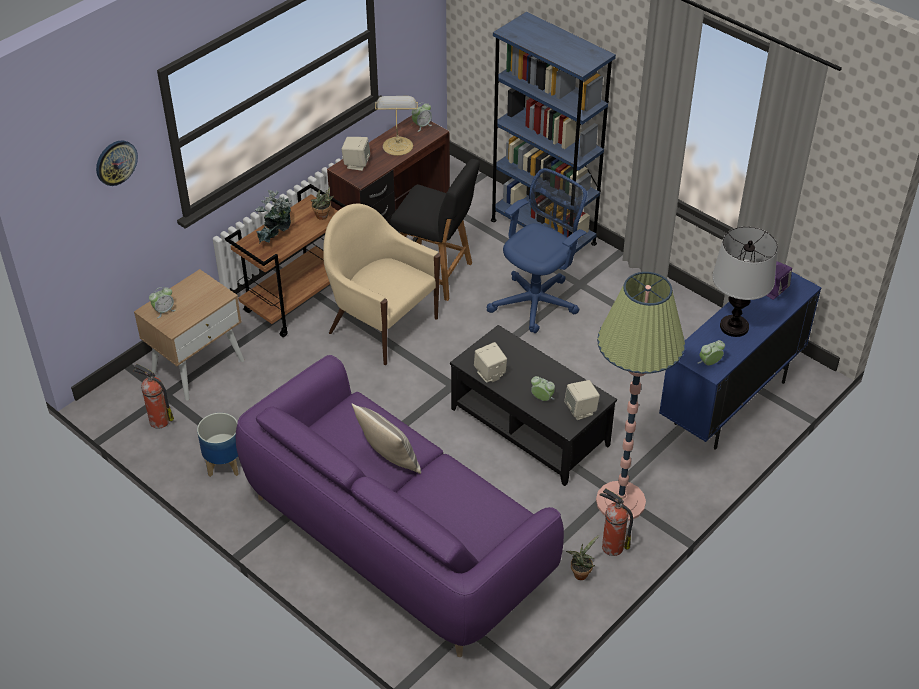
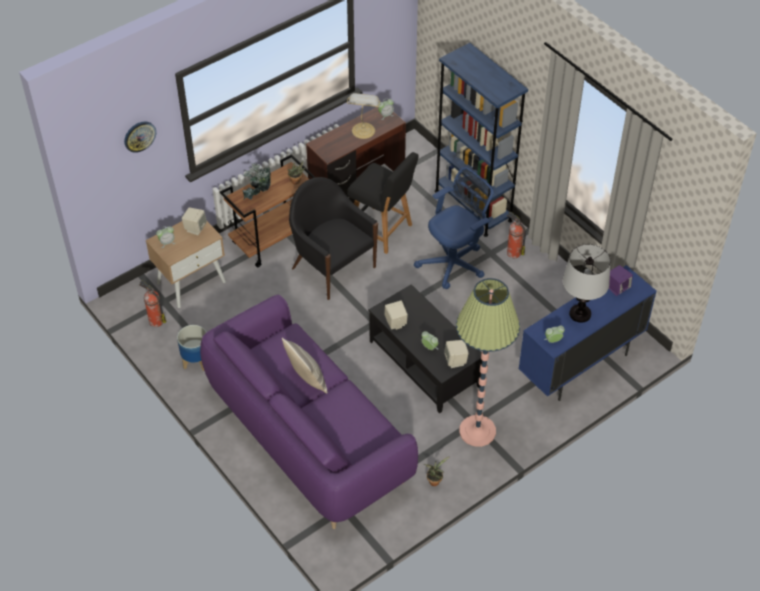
camera: 10 degrees right, 5 degrees up
beige armchair [323,204,440,365] -> black armchair [289,177,378,300]
beige speaker [342,137,370,171] -> beige speaker moved to [182,207,207,235]
fire extinguisher [599,488,633,556] -> fire extinguisher moved to [507,211,526,258]

